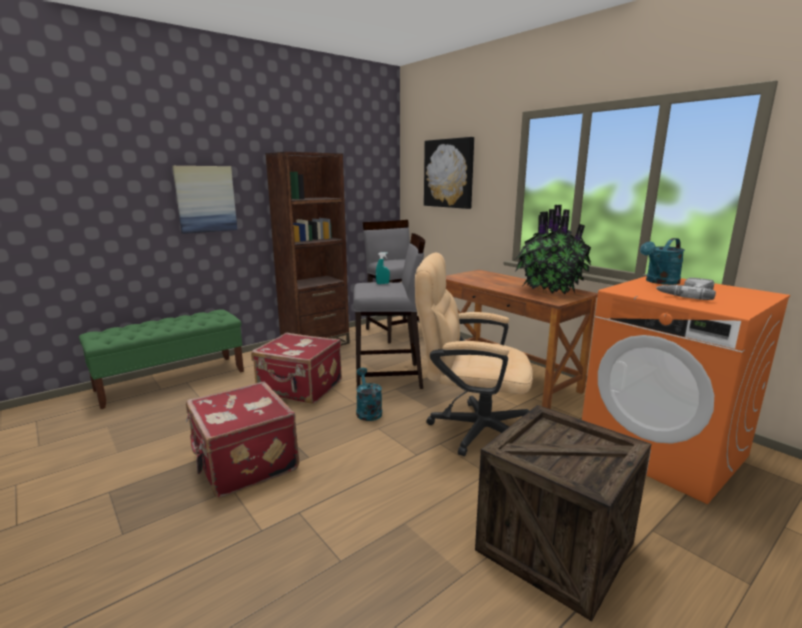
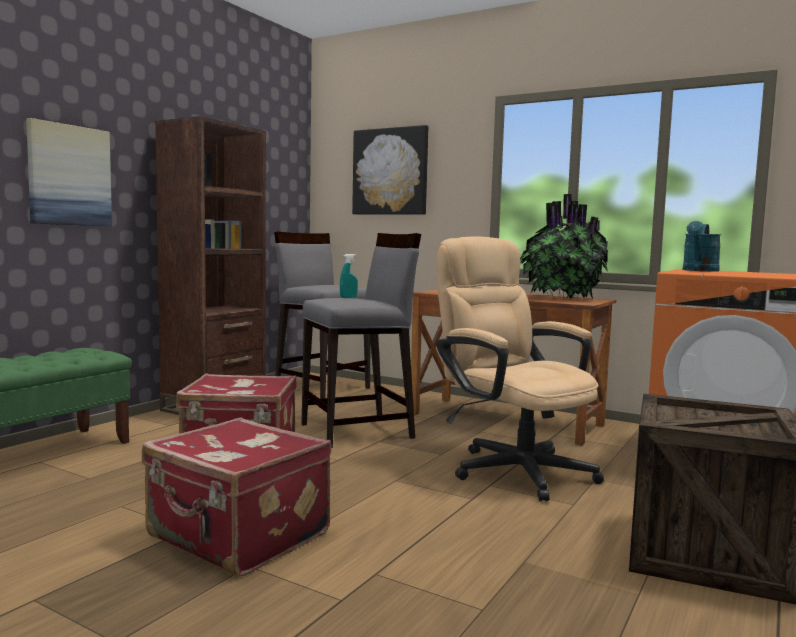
camera: 20 degrees left, 10 degrees down
turquoise watering can [356,368,382,421] -> none
beige office chair [415,252,533,456] -> beige office chair turned 60 degrees clockwise [436,237,604,501]
power drill [656,278,716,300] -> none

